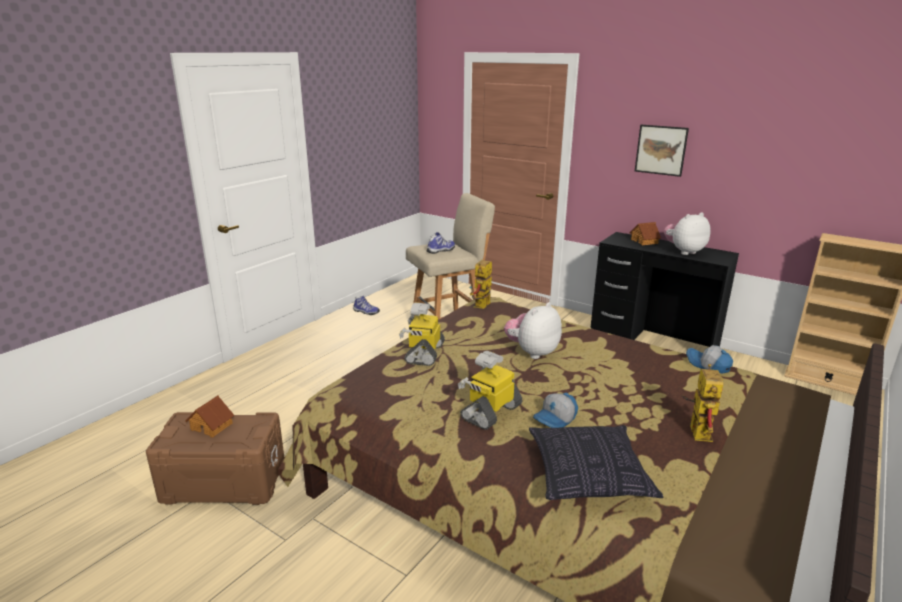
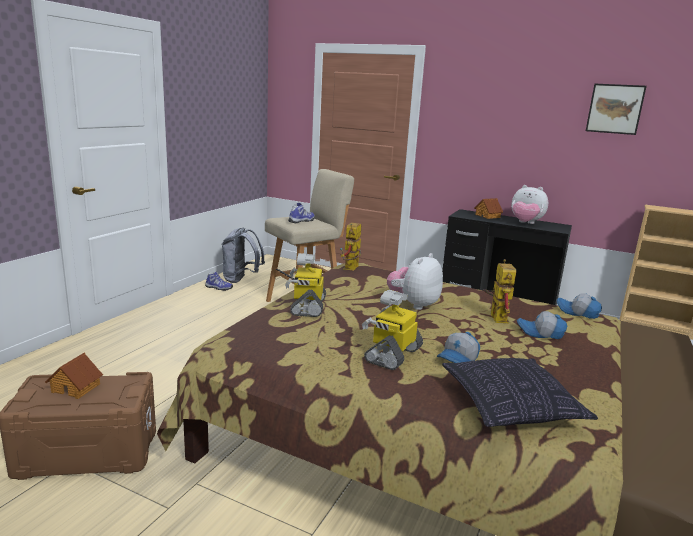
camera: 10 degrees left, 5 degrees down
picture [635,125,689,177] -> picture moved to [586,84,647,135]
plush toy [664,212,711,255] -> plush toy turned 120 degrees counterclockwise [511,185,548,224]
toy robot [681,364,723,442] -> toy robot moved to [483,259,516,323]
none -> grey backpack [221,227,265,283]
none -> cap [517,311,567,339]

